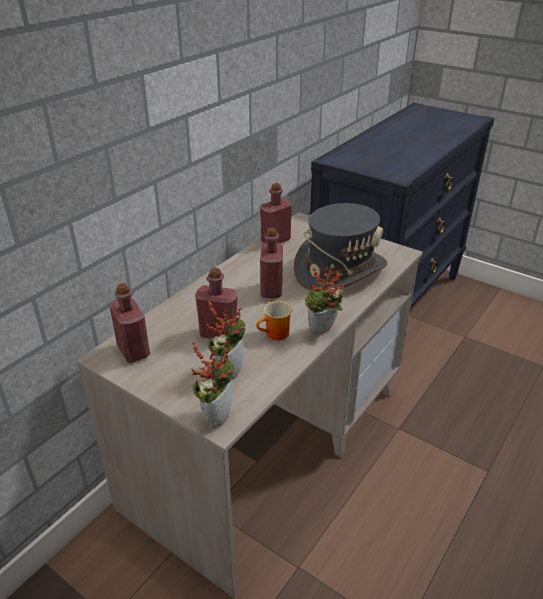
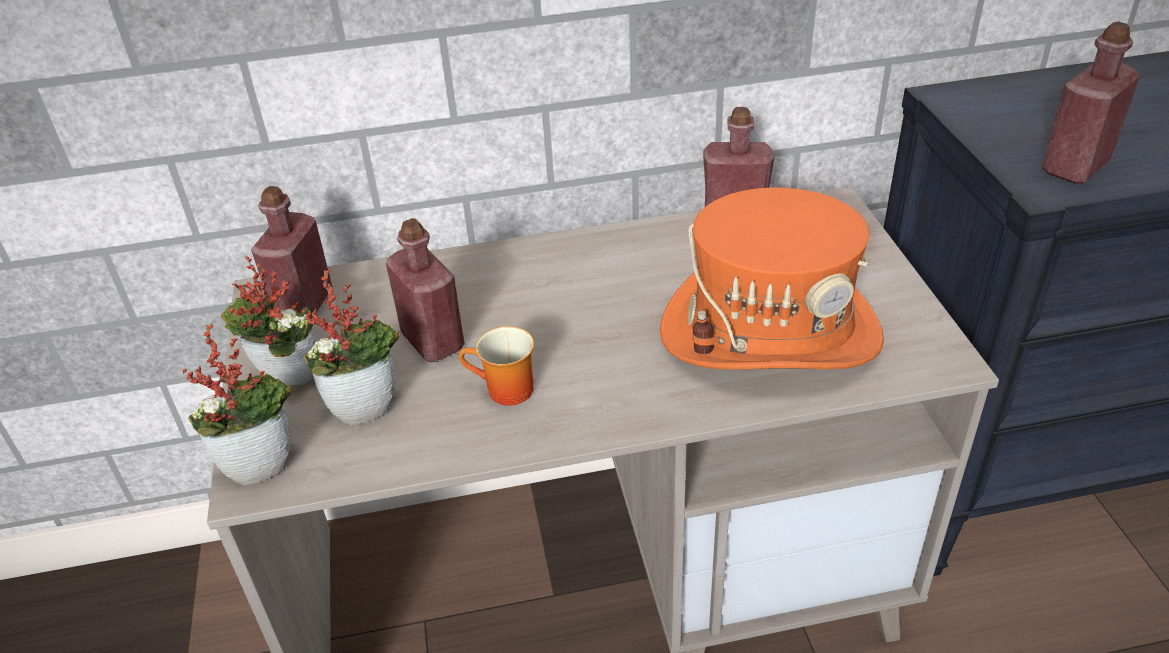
camera: 45 degrees right, 5 degrees up
red bottle [260,228,283,298] -> red bottle moved to [1042,21,1140,184]
grey hat [294,203,388,291] -> orange hat [660,187,884,369]
potted plant [305,267,344,335] -> potted plant moved to [221,256,316,385]

